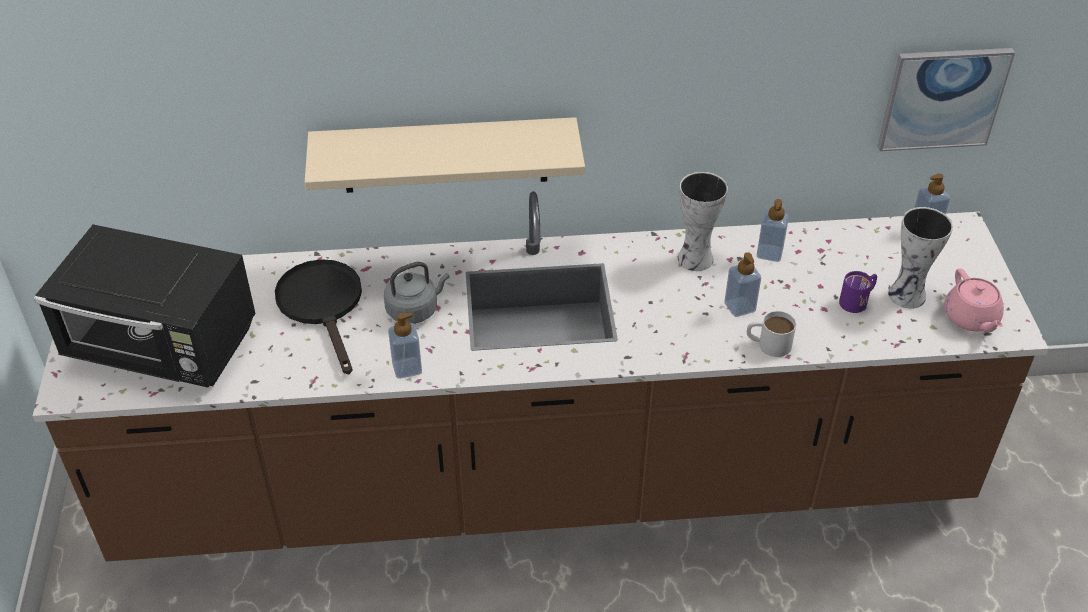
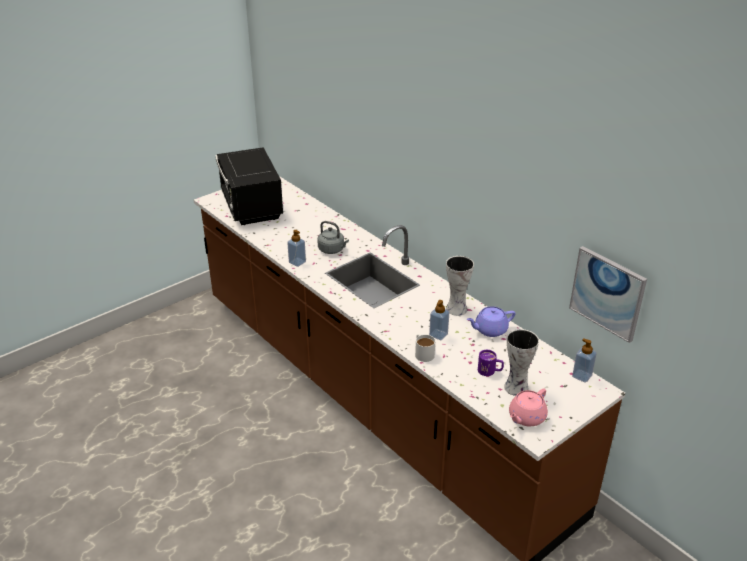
camera: 55 degrees right, 10 degrees down
black frying pan [275,259,362,375] -> none
beige shelf [305,117,585,193] -> none
soap dispenser [757,199,789,262] -> purple teapot [467,306,515,337]

